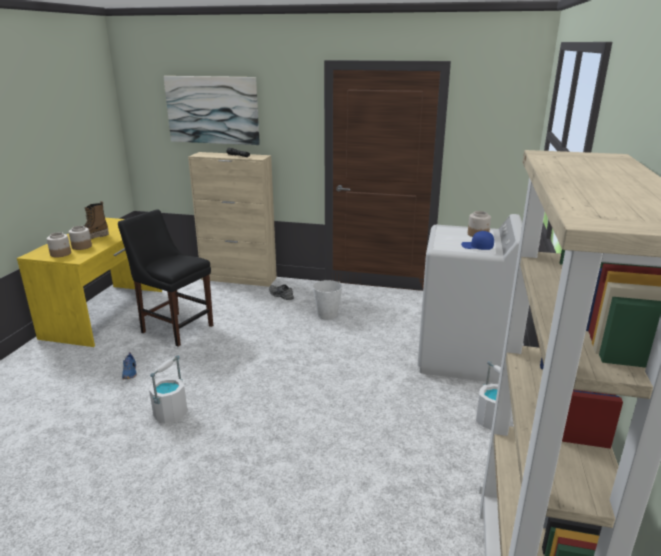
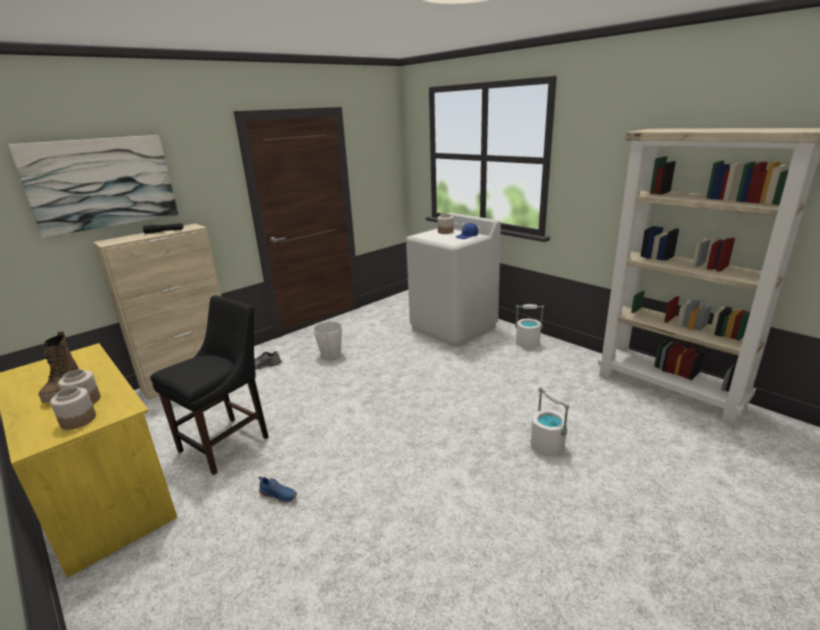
camera: 55 degrees left, 0 degrees up
black chair [118,209,213,347] -> black chair turned 150 degrees clockwise [150,295,269,475]
white bucket [149,355,188,423] -> white bucket moved to [531,387,569,457]

